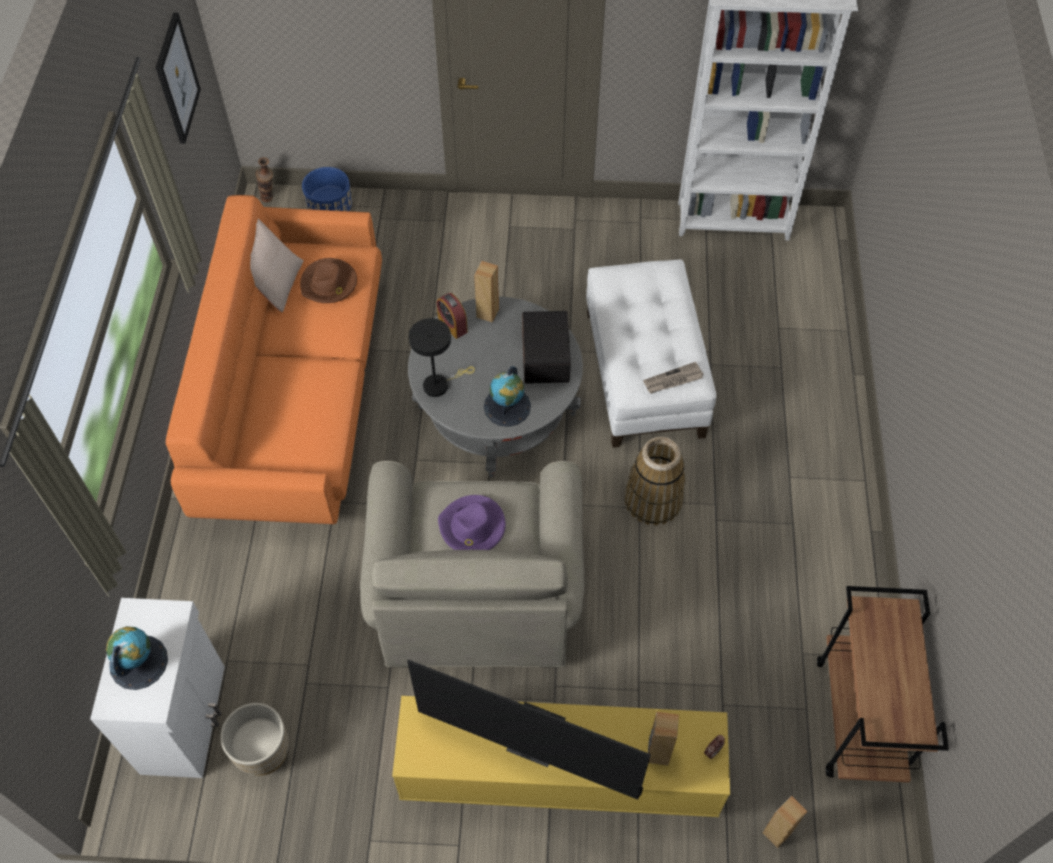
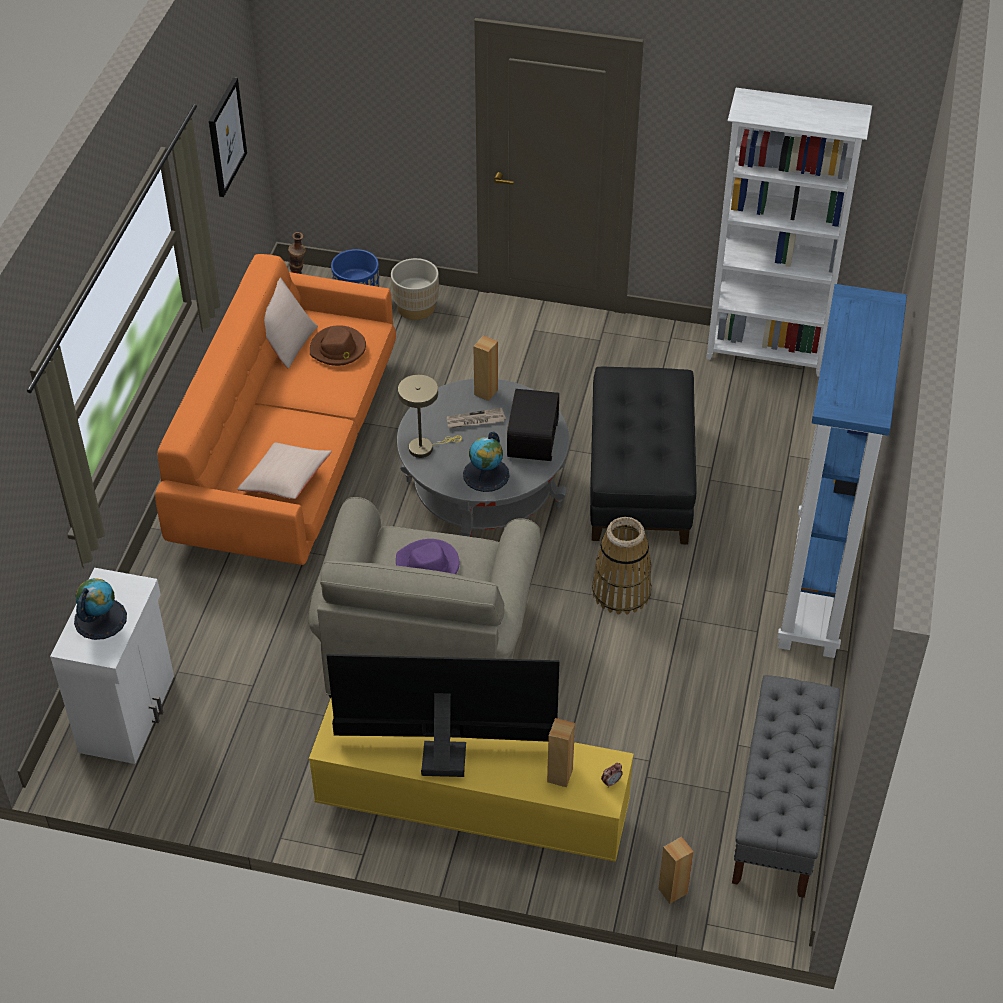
camera: 10 degrees right, 10 degrees down
beige planter [220,703,289,776] -> beige planter moved to [391,258,439,320]
television [407,659,651,800] -> television turned 150 degrees clockwise [327,654,560,777]
black table lamp [409,318,475,397] -> beige table lamp [398,375,462,458]
alarm clock [437,293,468,339] -> none
white ottoman [586,260,716,448] -> black ottoman [590,367,697,545]
newspaper [643,362,704,394] -> newspaper moved to [447,408,506,428]
brown cart [817,586,949,783] -> grey bench [732,675,840,898]
none -> beige pillow [237,443,332,499]
none -> blue bookcase [777,284,907,658]

